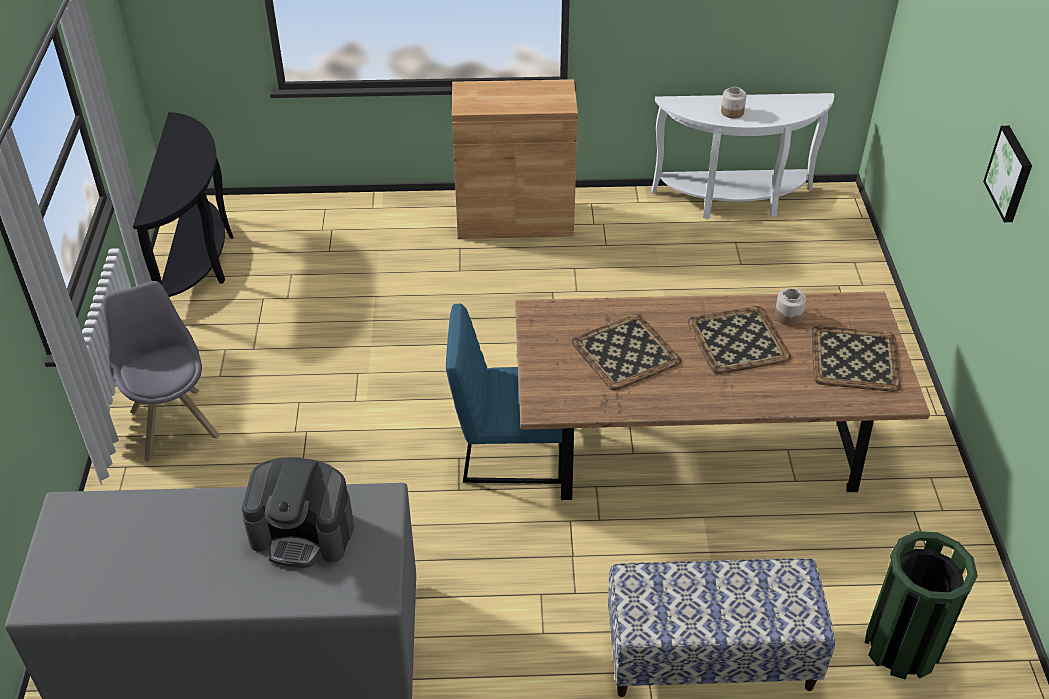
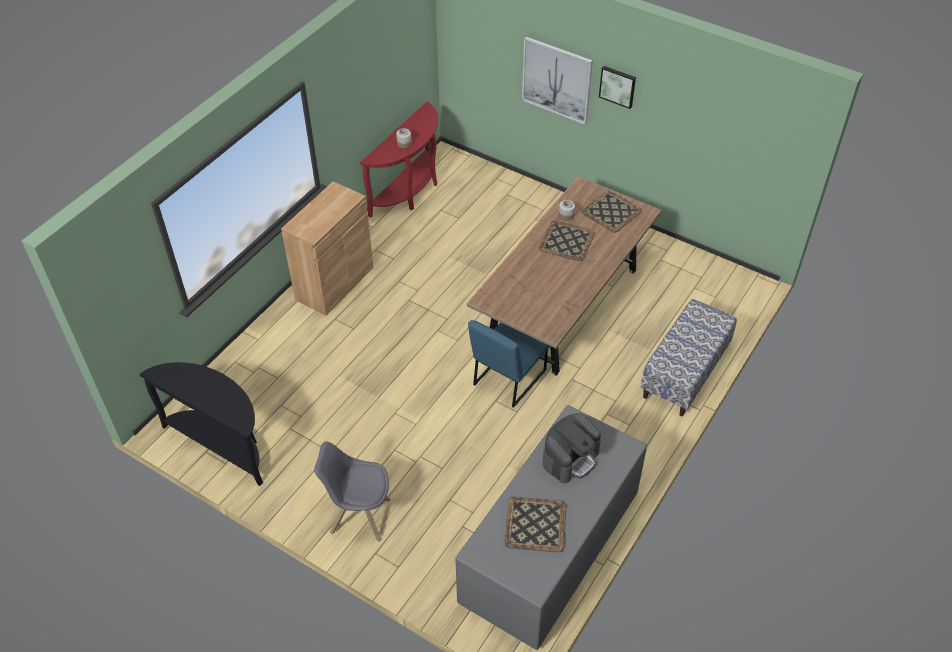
camera: 55 degrees left, 5 degrees up
tray [571,314,681,390] -> tray moved to [505,497,566,552]
white console table [651,93,834,219] -> red console table [360,102,438,217]
green trash can [865,531,978,680] -> none
none -> picture [522,37,593,125]

